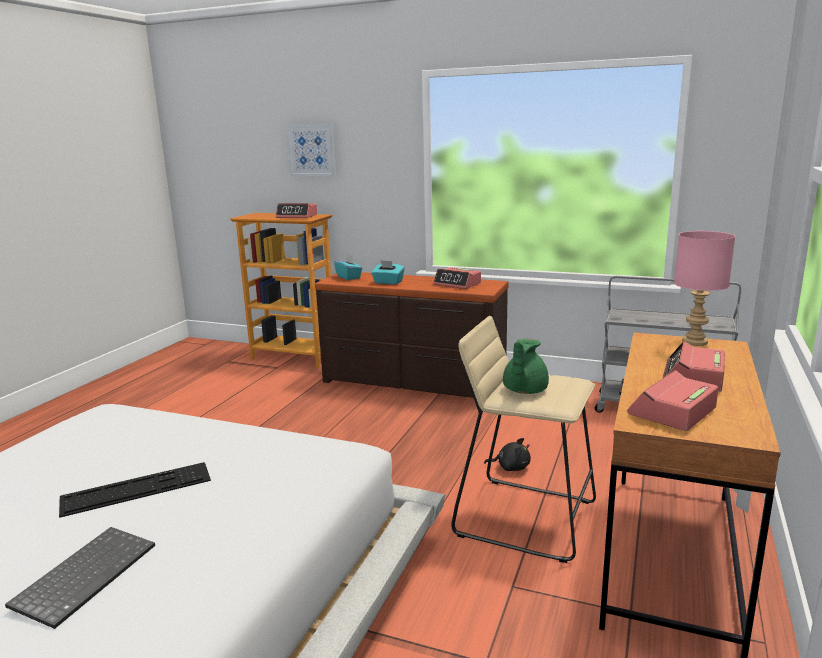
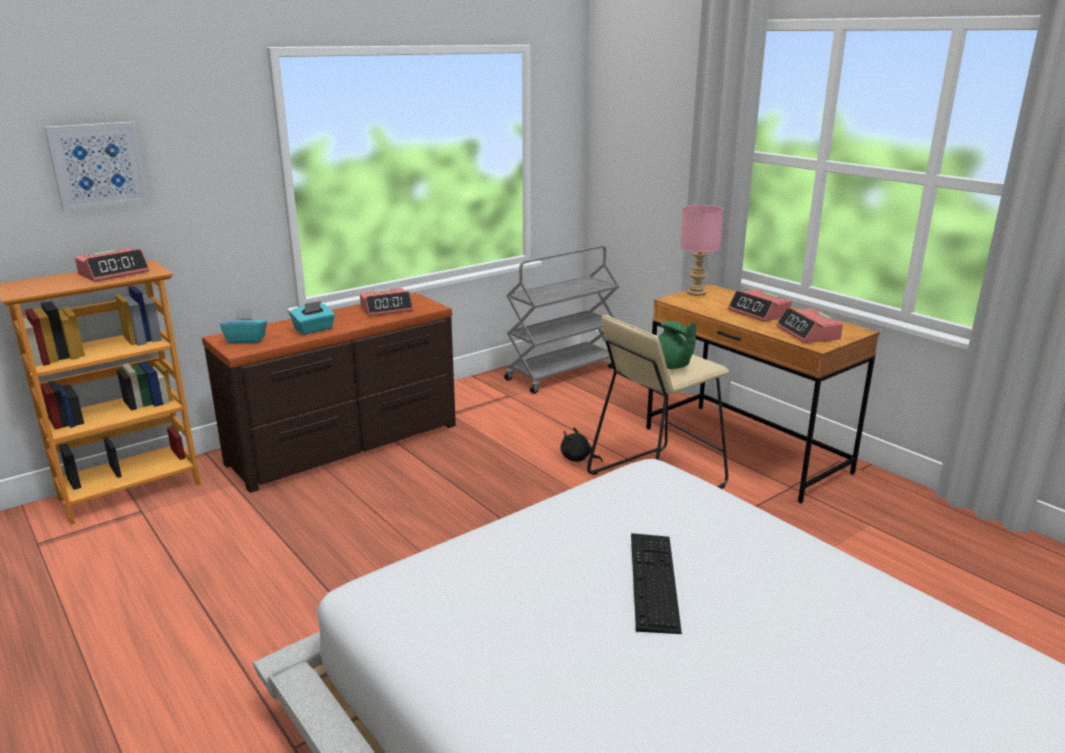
camera: 60 degrees left, 5 degrees up
keyboard [5,527,155,629] -> none
black plush toy [484,438,531,471] -> black plush toy turned 105 degrees counterclockwise [560,427,603,463]

